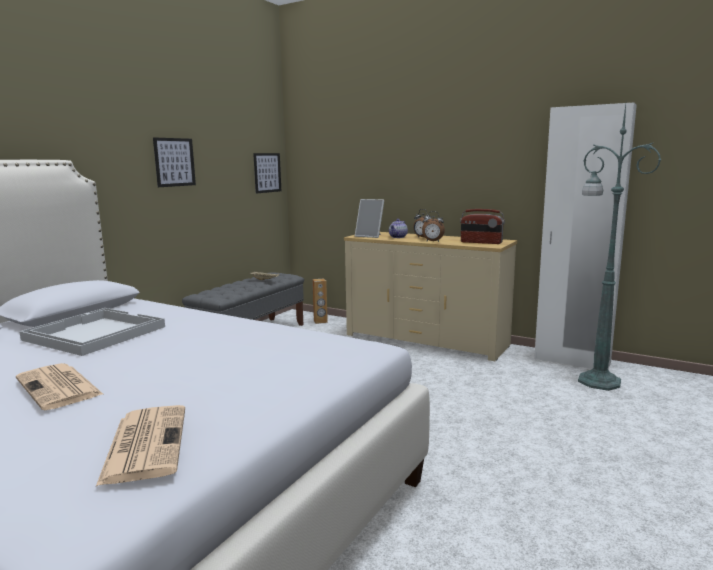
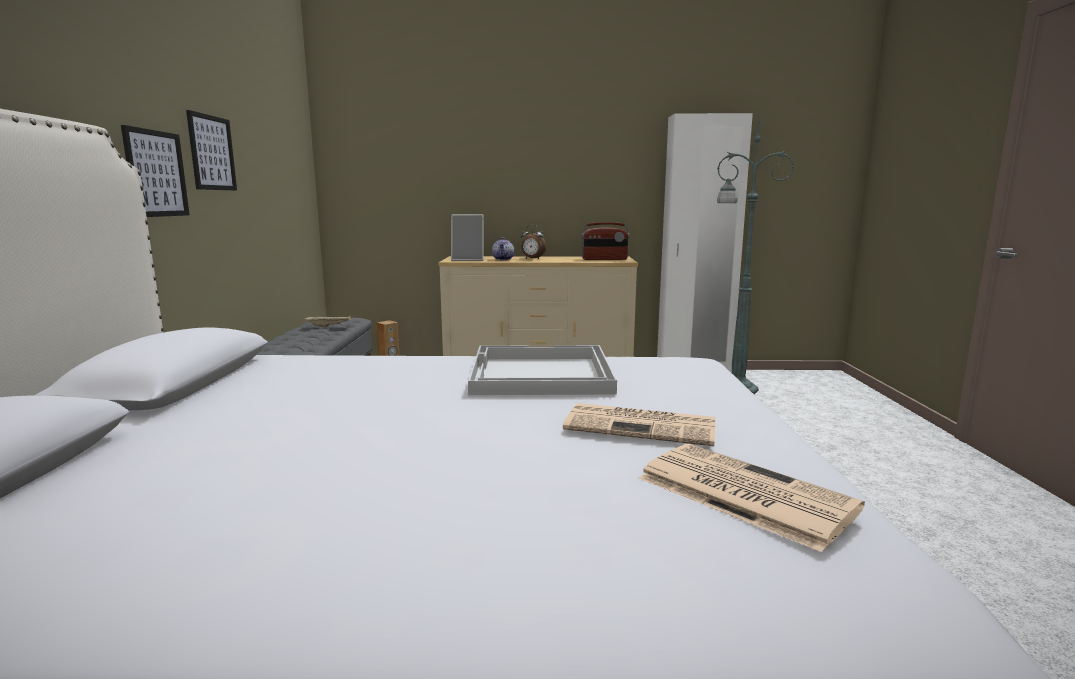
camera: 30 degrees left, 0 degrees up
newspaper [16,363,103,410] -> newspaper moved to [563,403,716,446]
white tray [19,308,165,356] -> white tray moved to [468,345,617,395]
picture [253,153,281,193] -> picture moved to [121,125,190,217]
alarm clock [422,211,445,242] -> none

